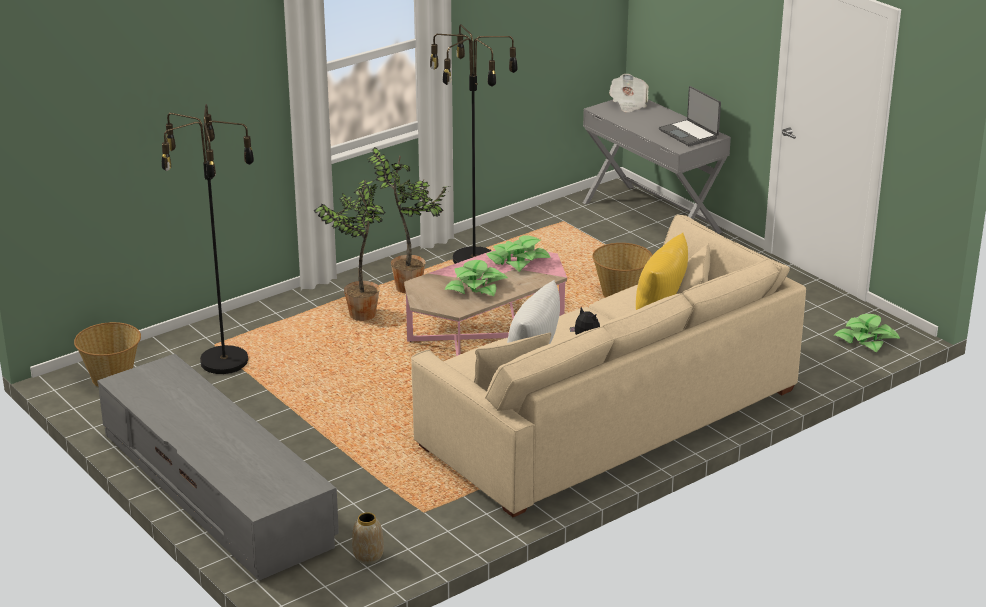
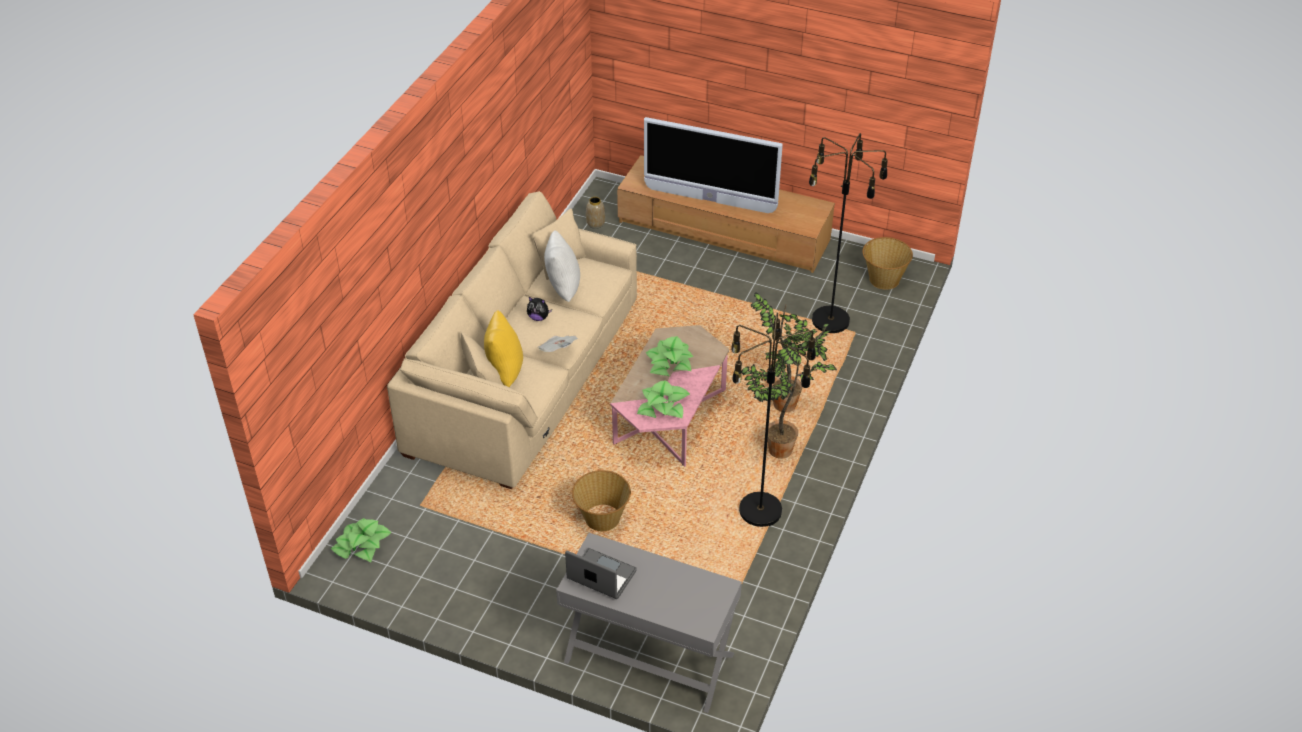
camera: 150 degrees right, 15 degrees up
grey tv stand [97,354,339,581] -> brown tv stand [617,155,835,273]
newspaper [609,74,649,112] -> newspaper moved to [538,336,578,352]
none -> television [644,117,783,213]

